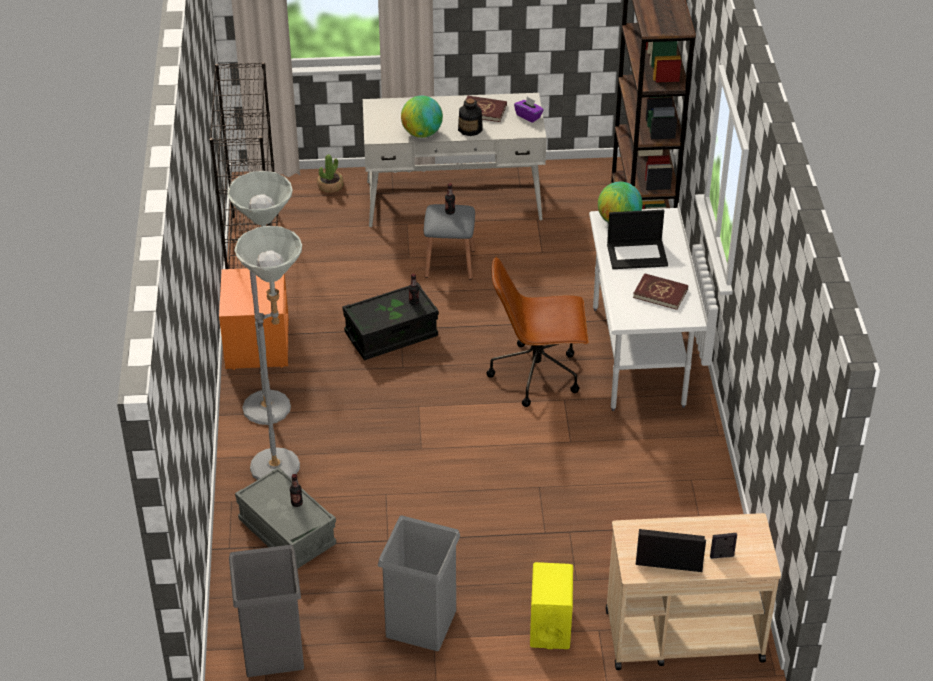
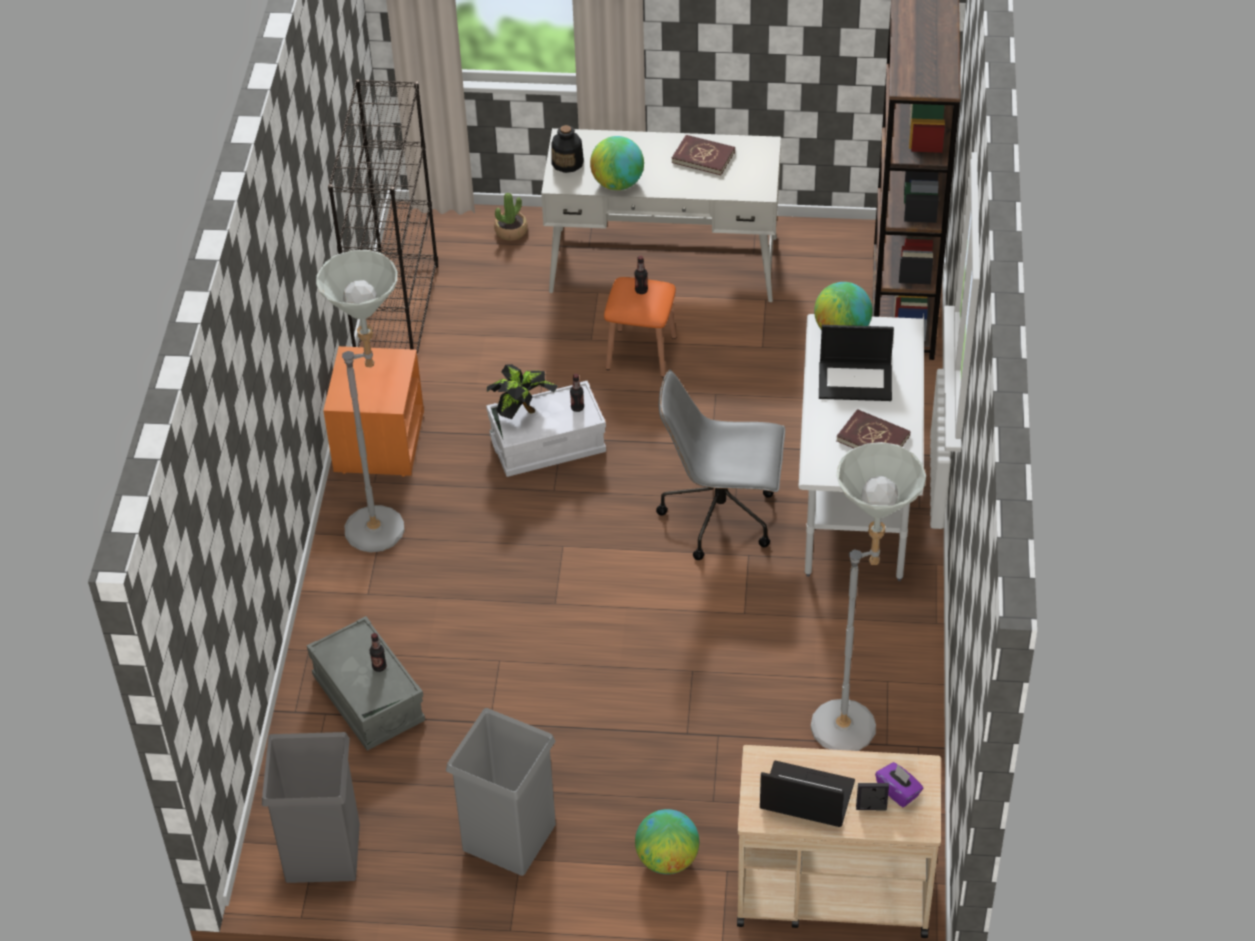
camera: 10 degrees right, 5 degrees up
grey floor lamp [235,226,302,480] -> grey floor lamp moved to [811,442,926,751]
black storage box [342,282,439,360] -> white storage box [486,381,606,477]
grey stool [424,204,475,280] -> orange stool [604,277,677,378]
bottle [458,98,482,136] -> bottle moved to [551,125,584,173]
brown office chair [486,256,589,407] -> grey office chair [656,370,785,560]
purple tissue box [514,97,544,123] -> purple tissue box moved to [875,762,923,807]
yellow speaker [530,562,573,649] -> globe [635,809,699,874]
none -> potted plant [487,364,558,419]

